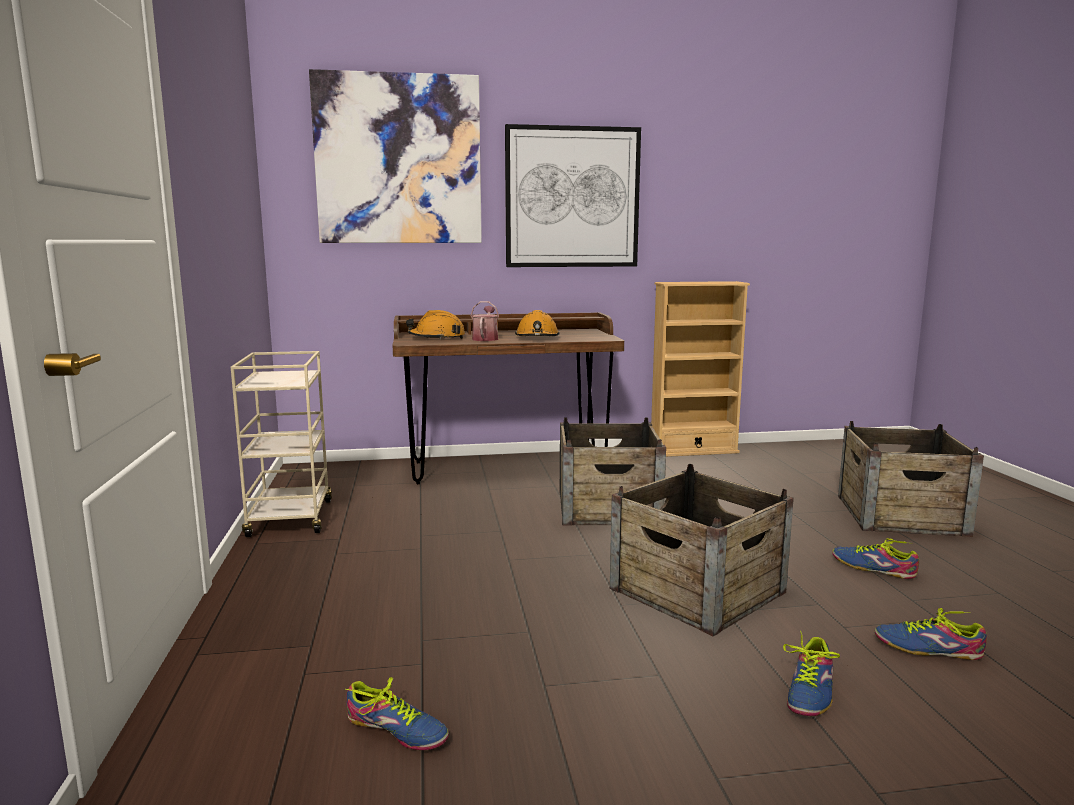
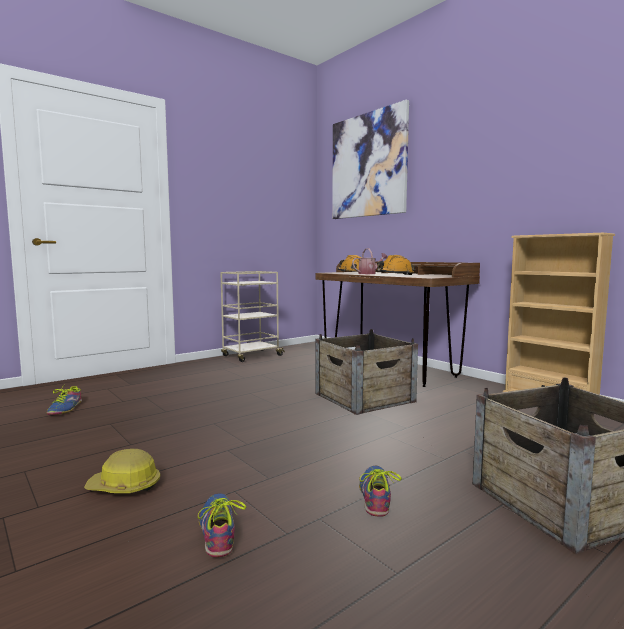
camera: 60 degrees right, 5 degrees down
picture [505,124,641,267] -> none
crate [610,464,794,636] -> none
shoe [783,631,840,716] -> hard hat [84,449,160,493]

